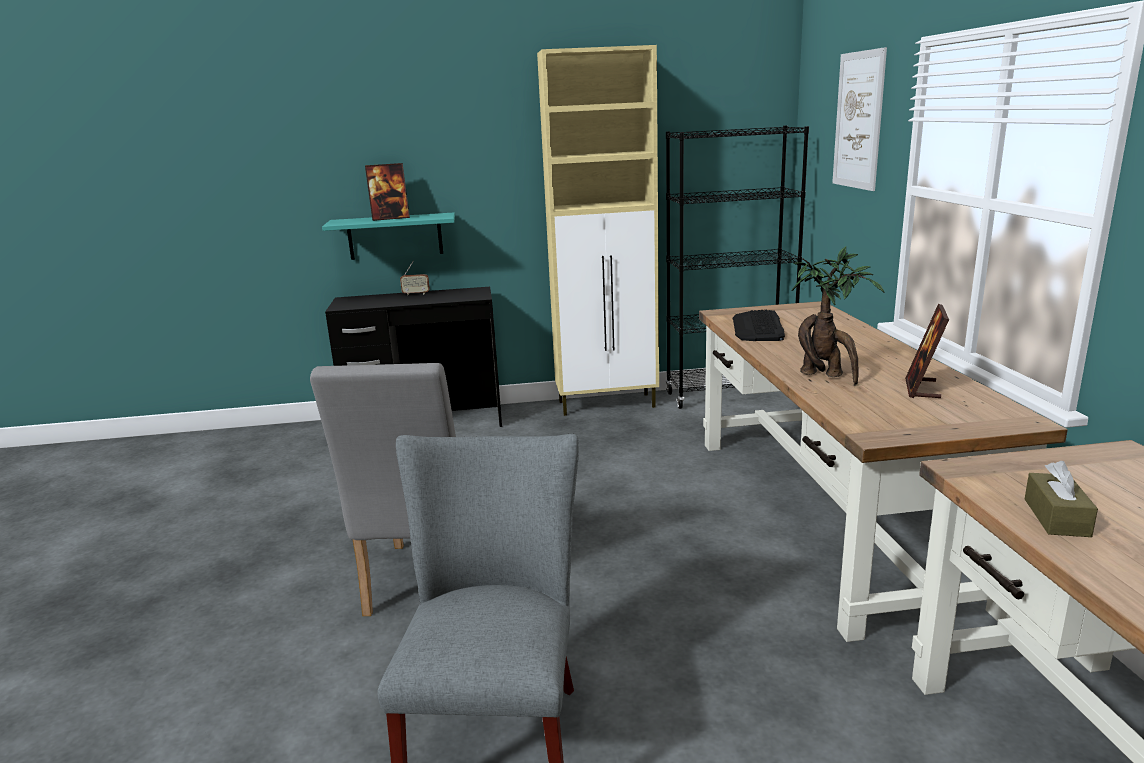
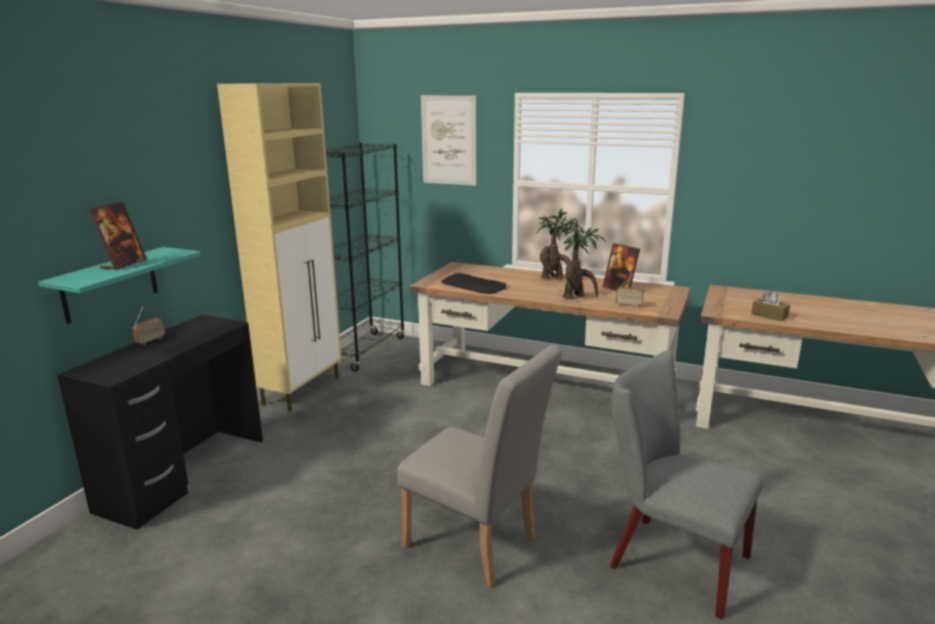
camera: 60 degrees left, 0 degrees up
none -> potted plant [536,209,584,280]
none -> radio [616,275,644,307]

